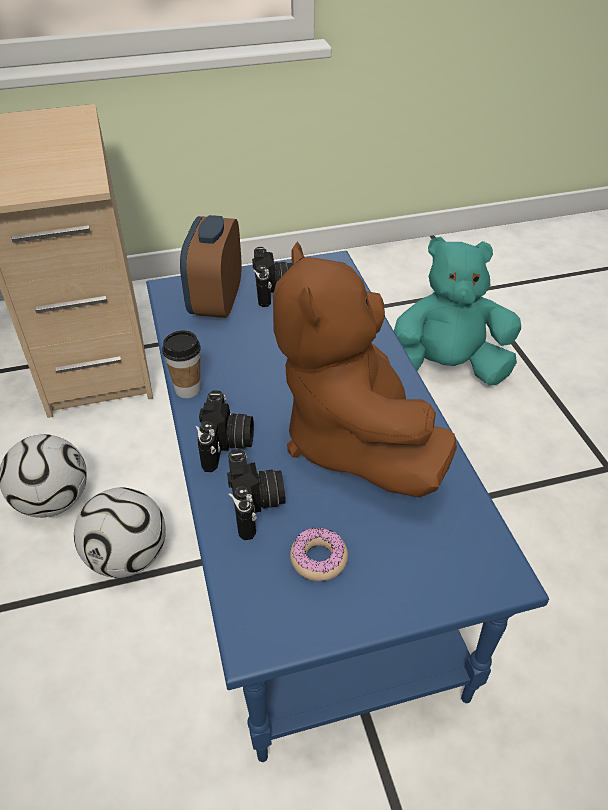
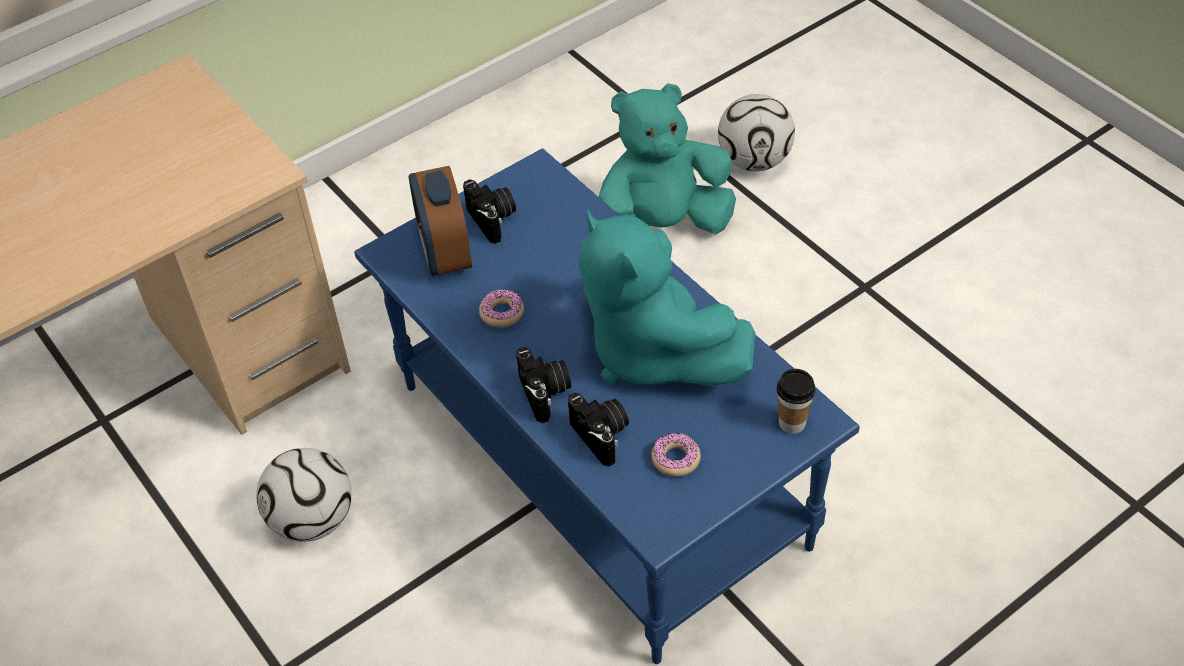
camera: 20 degrees left, 5 degrees up
football [74,487,166,578] -> football moved to [718,94,795,171]
cup [162,331,201,398] -> cup moved to [777,369,816,434]
brown plush toy [273,242,457,498] -> turquoise plush toy [579,210,755,386]
none -> donut [479,289,524,328]

